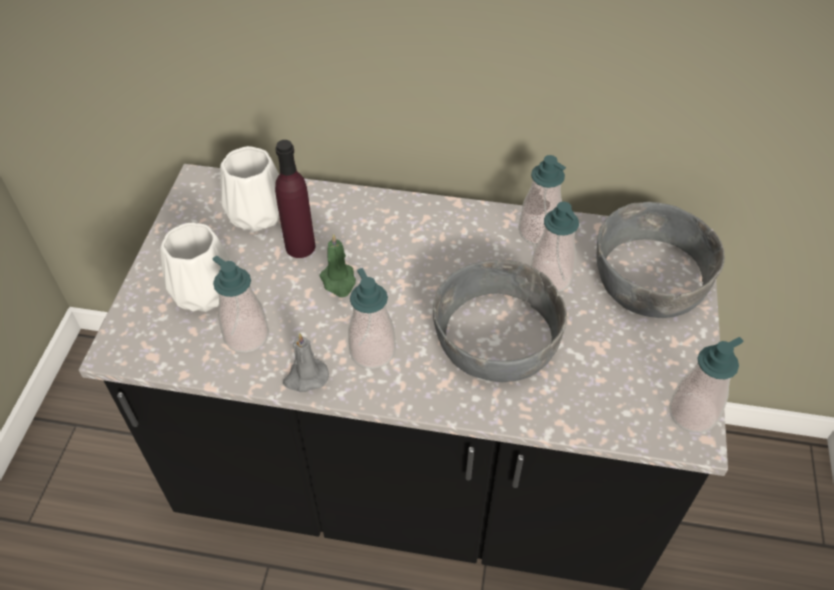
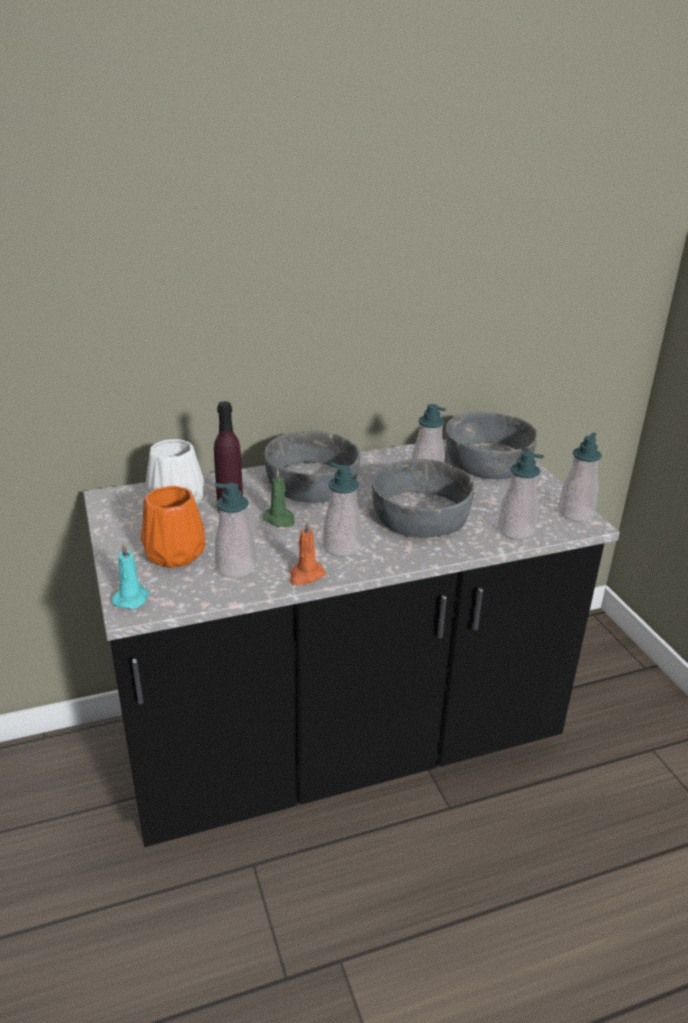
camera: 30 degrees left, 20 degrees down
white vase [160,223,231,312] -> orange vase [141,486,206,568]
grey candle [283,333,329,392] -> orange candle [290,520,326,585]
soap dispenser [518,155,566,245] -> soap dispenser moved to [498,451,544,540]
none -> turquoise candle [112,542,149,609]
none -> grey bowl [264,431,360,503]

